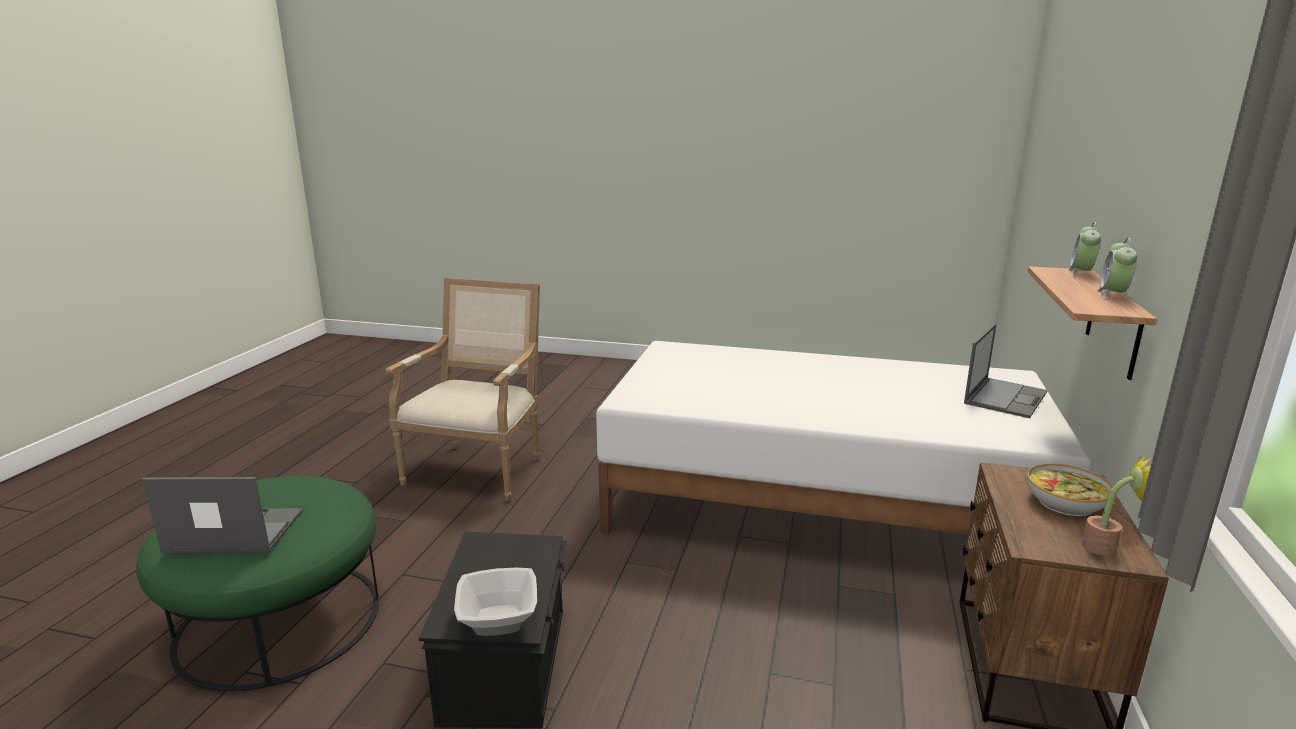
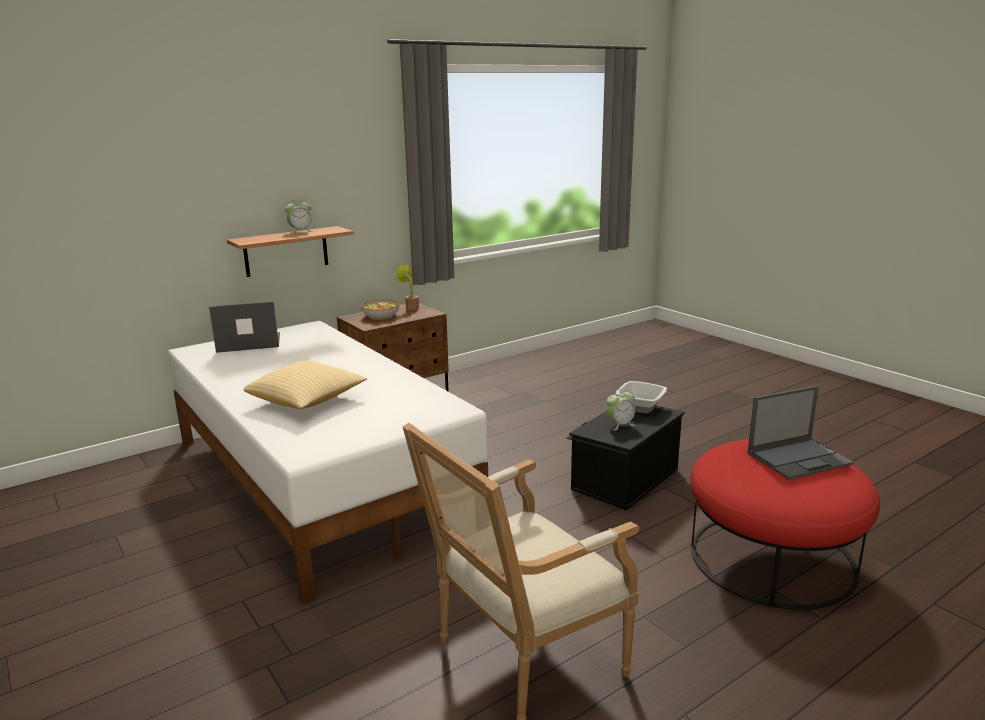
camera: 140 degrees left, 0 degrees up
green ottoman [136,476,379,691] -> red ottoman [690,439,880,610]
laptop [142,477,303,553] -> laptop turned 60 degrees counterclockwise [748,386,854,480]
alarm clock [1068,222,1101,277] -> alarm clock moved to [606,389,635,430]
none -> pillow [244,361,367,409]

